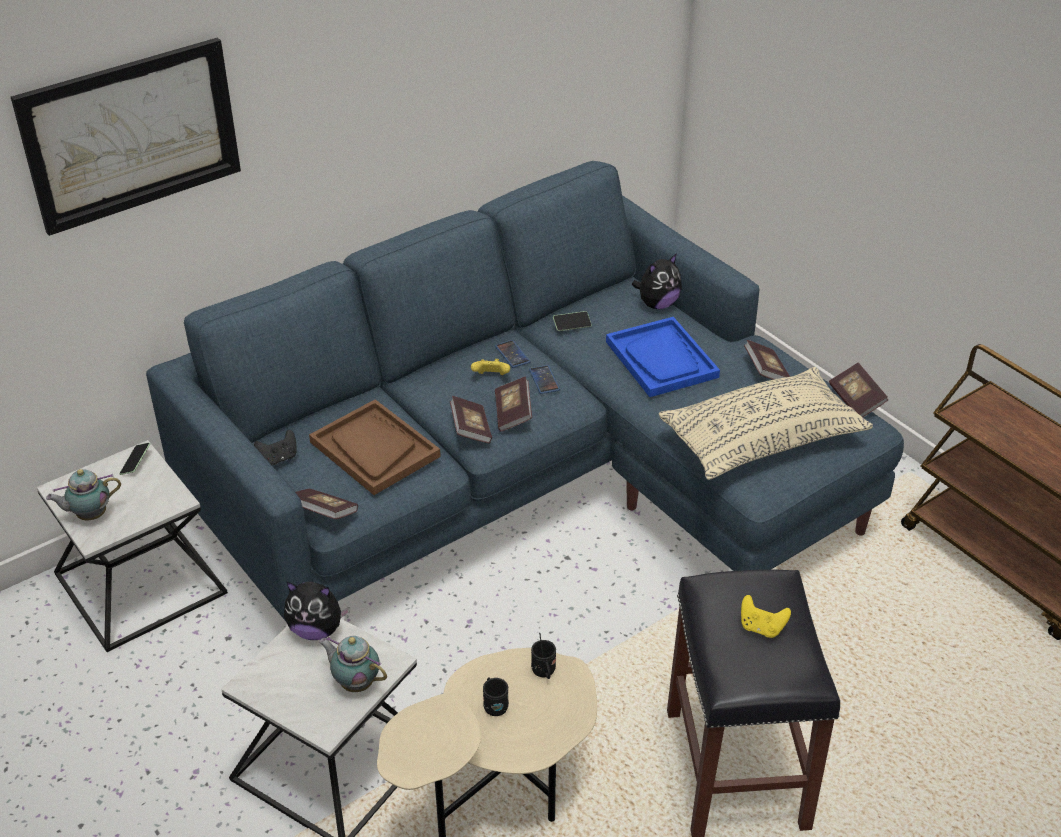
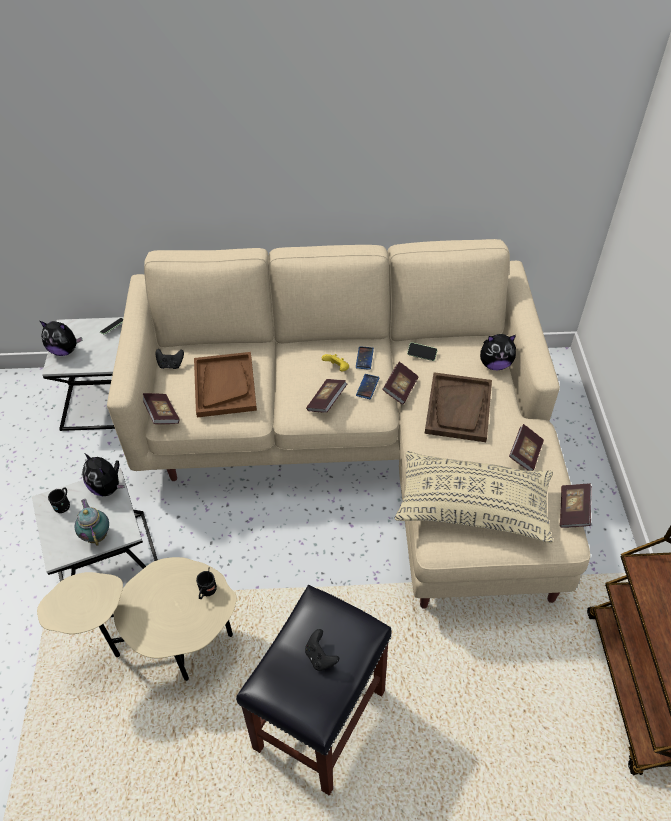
camera: 35 degrees right, 10 degrees up
picture [11,38,241,236] -> none
teapot [46,469,121,521] -> plush toy [40,321,82,356]
blue sofa [146,161,904,621] -> beige sofa [107,239,590,608]
book [450,396,492,443] -> book moved to [382,362,418,405]
black mug [483,677,509,716] -> black mug moved to [48,488,70,513]
blue tray [606,317,720,397] -> brown tray [425,372,492,442]
yellow game controller [741,595,791,638] -> black game controller [305,629,339,671]

